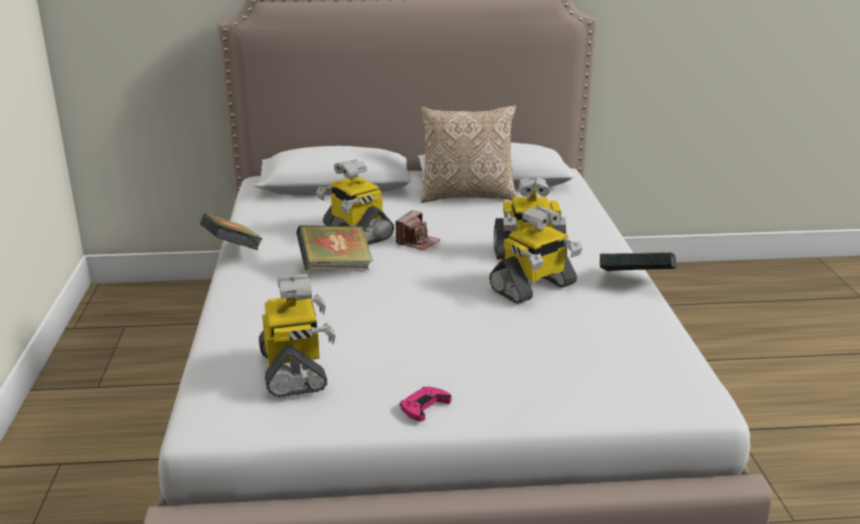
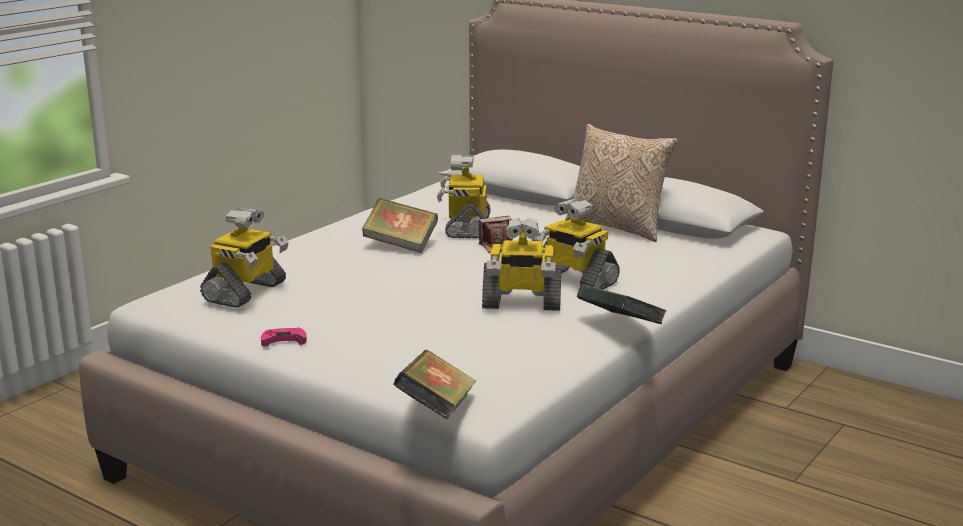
camera: 40 degrees right, 5 degrees down
book [200,213,262,250] -> book moved to [393,350,476,419]

